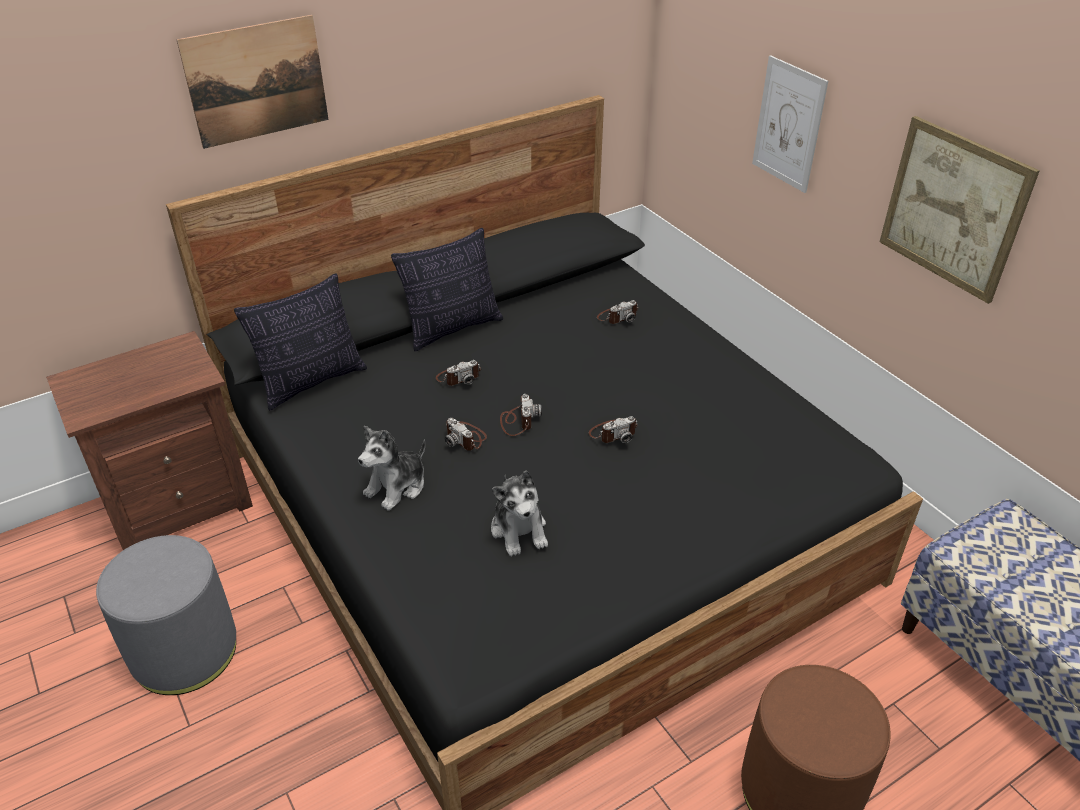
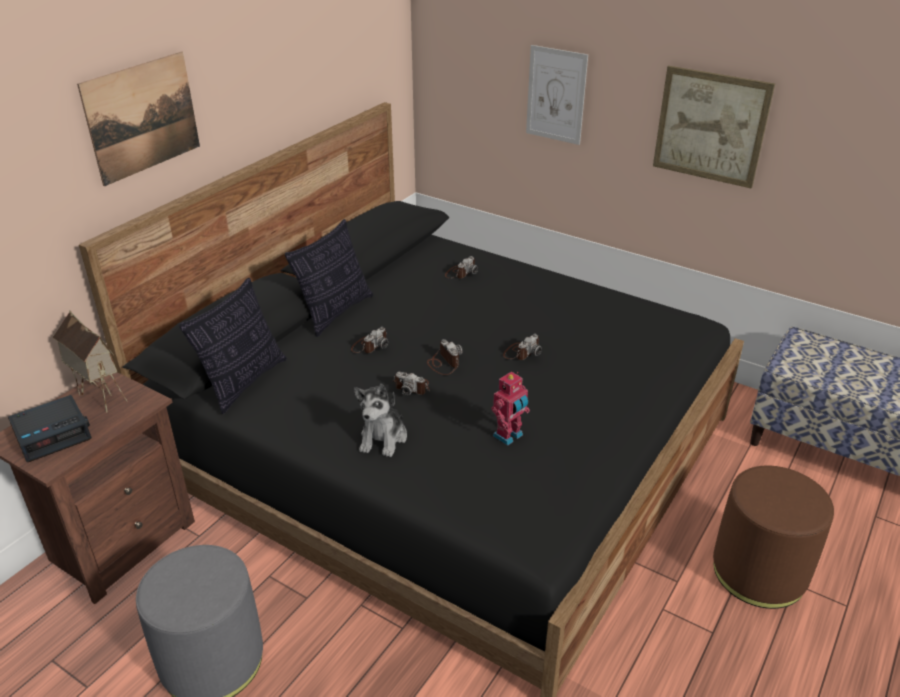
camera: 25 degrees left, 5 degrees down
plush toy [491,471,548,556] -> toy robot [491,372,530,446]
none -> alarm clock [8,395,92,462]
none -> toy house [52,311,127,413]

